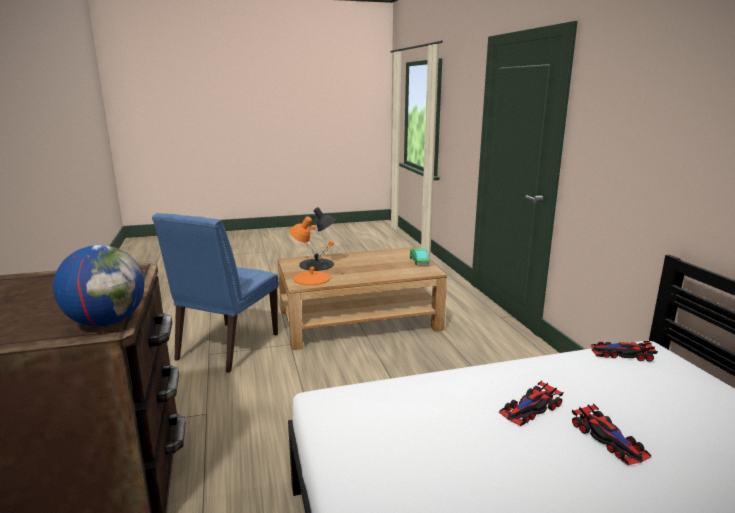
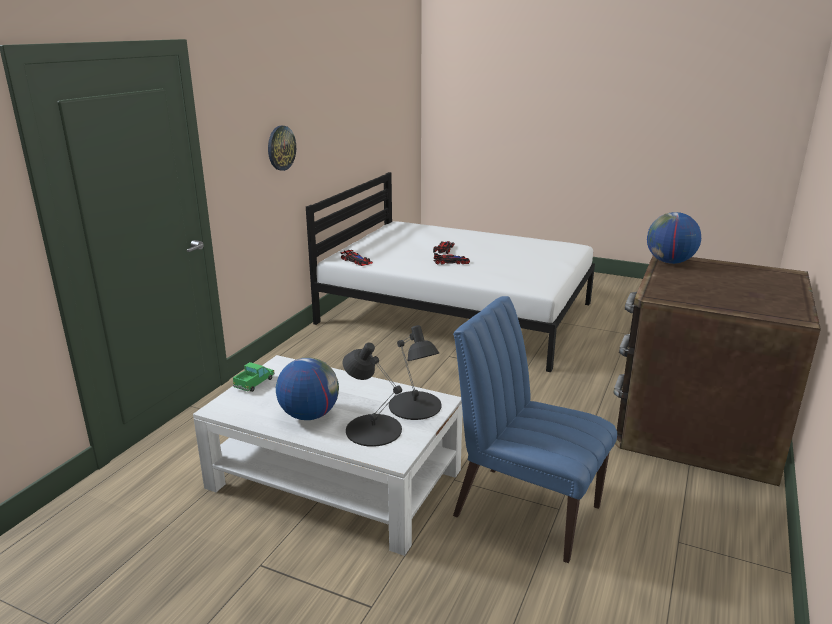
camera: 140 degrees left, 5 degrees up
blue chair [152,213,279,373] -> blue chair turned 120 degrees counterclockwise [453,296,617,563]
brown coffee table [278,247,447,350] -> white coffee table [193,355,463,556]
orange table lamp [289,217,334,285] -> black table lamp [389,325,441,420]
none -> wall clock [268,126,296,171]
none -> globe [276,357,339,420]

